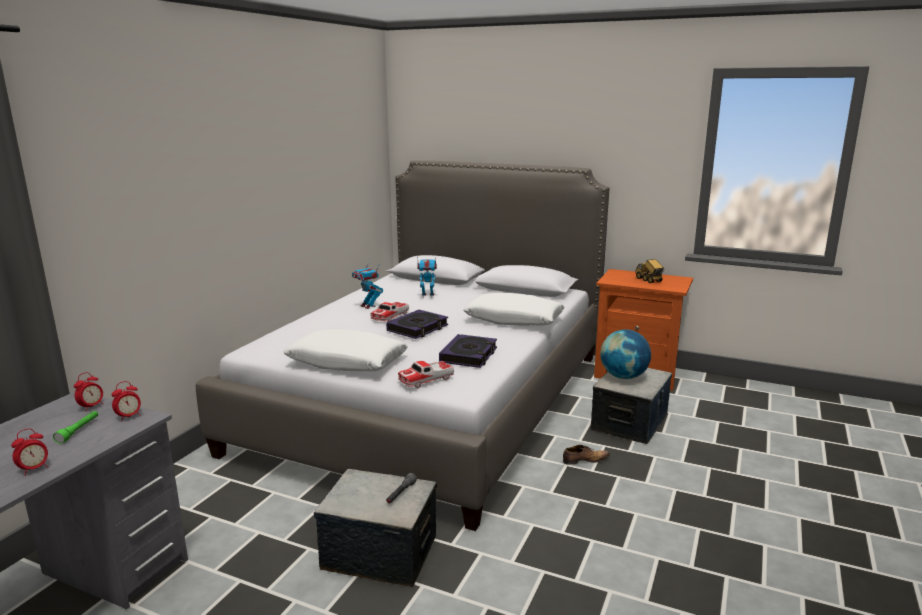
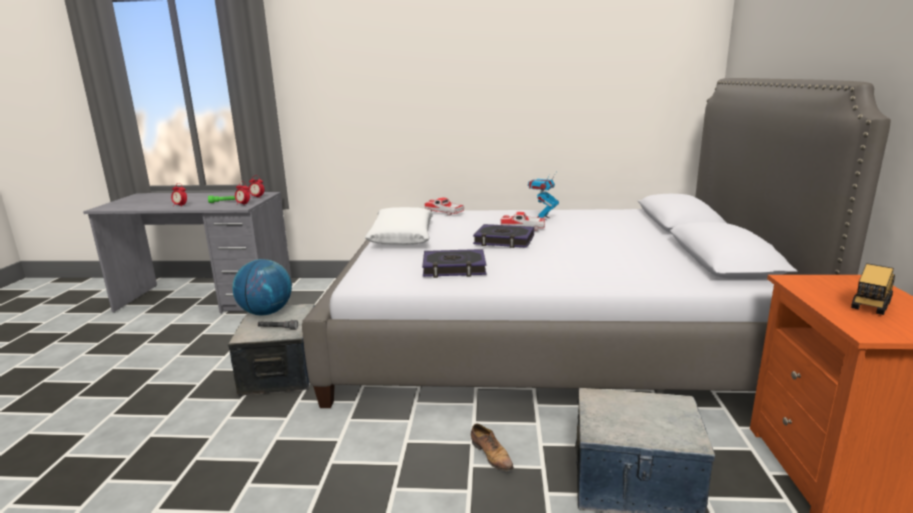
camera: 70 degrees right, 0 degrees up
toy car [398,361,454,388] -> toy car moved to [424,197,465,216]
toy robot [417,257,437,298] -> none
white pillow [463,293,565,326] -> none
globe [600,329,651,379] -> globe moved to [232,259,292,315]

